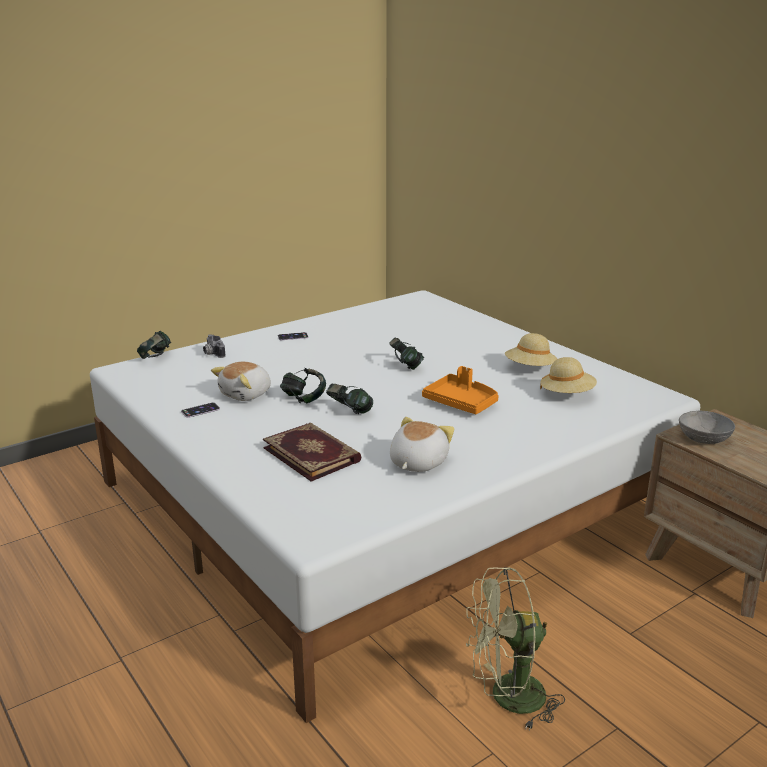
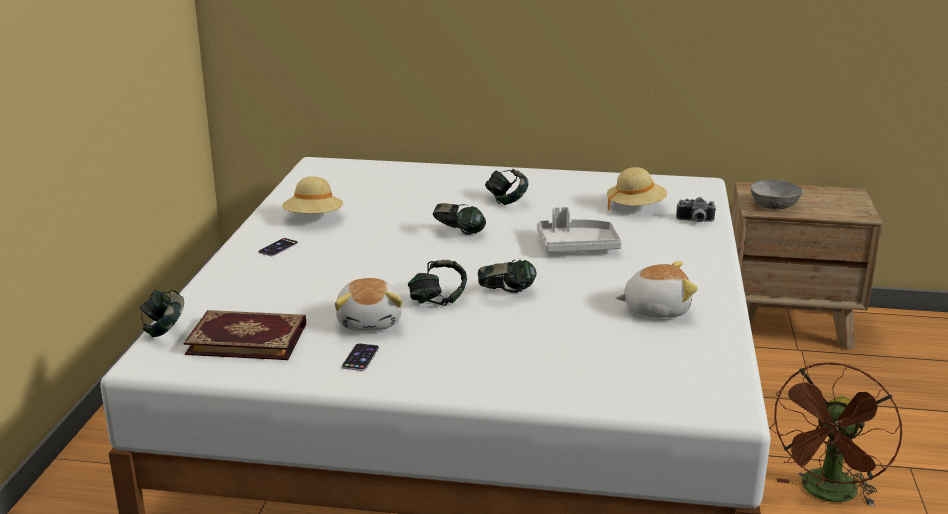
camera: 45 degrees left, 0 degrees up
camera [203,334,225,358] -> camera moved to [676,197,716,222]
book [263,423,361,482] -> book moved to [183,310,306,360]
plush toy [390,417,454,472] -> plush toy turned 105 degrees clockwise [616,261,698,318]
orange tray [422,366,499,414] -> grey tray [537,207,622,252]
green fan [466,567,565,731] -> brown fan [769,362,903,506]
beige hat [505,333,557,366] -> beige hat moved to [282,177,343,213]
none -> headphones [485,169,529,205]

